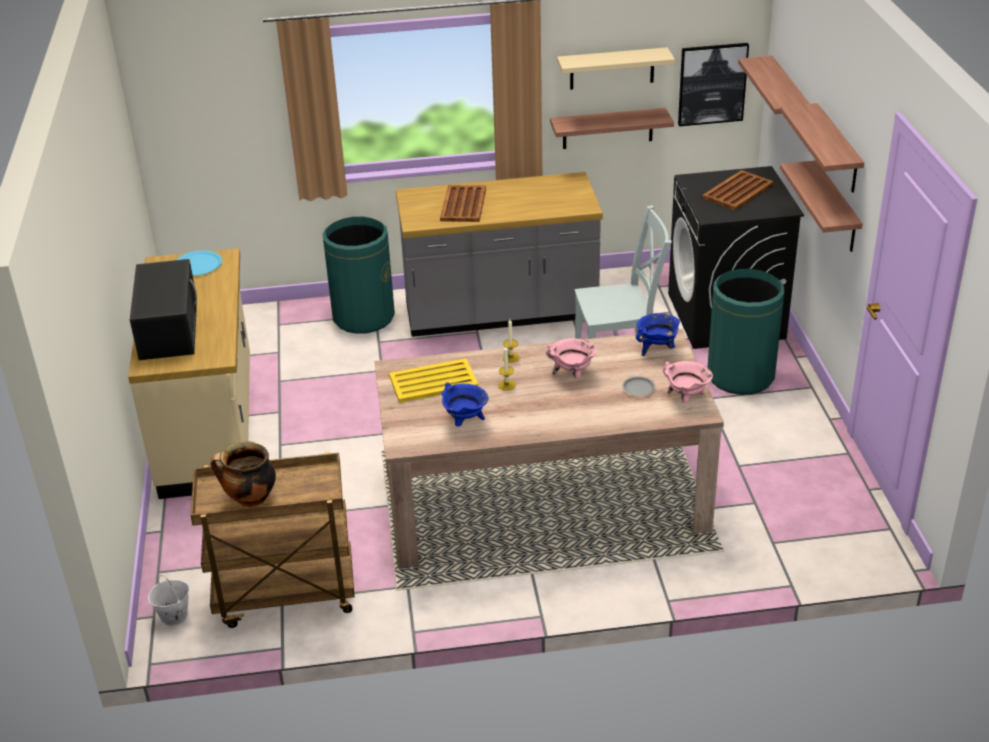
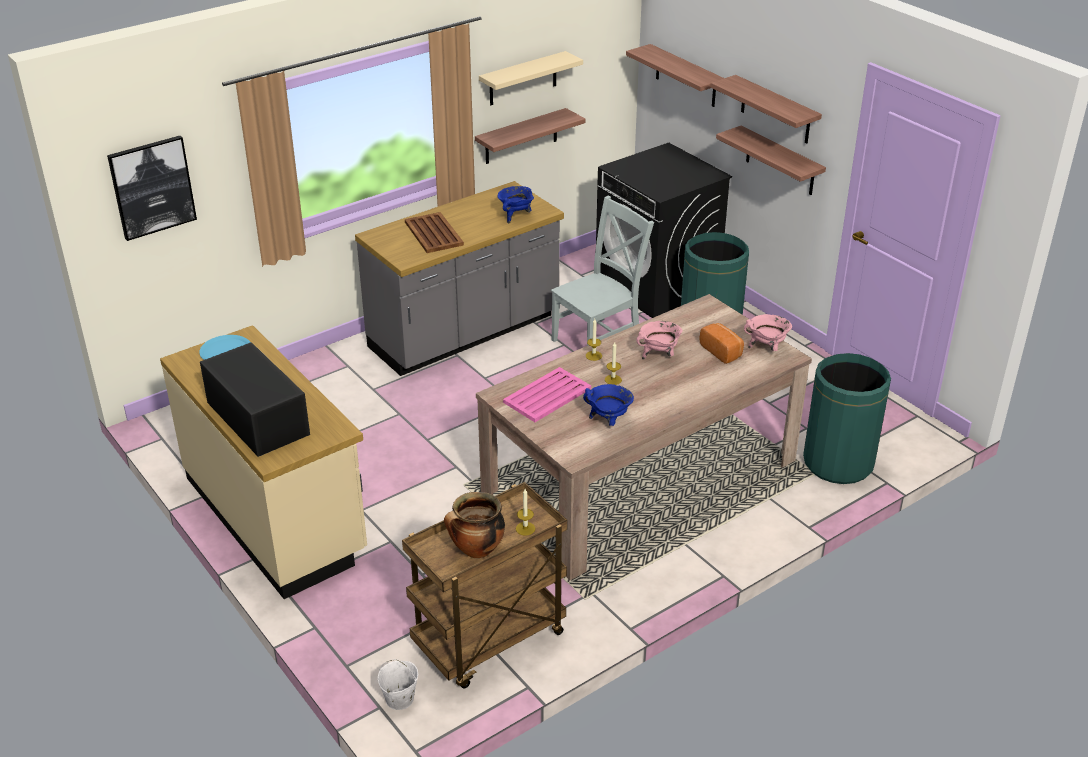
camera: 30 degrees left, 0 degrees up
green trash can [323,217,395,334] -> green trash can moved to [803,353,891,484]
yellow tray [389,358,478,403] -> pink tray [503,367,591,422]
grey plate [622,376,655,396] -> bread [700,323,744,364]
blue cooking pot [636,313,680,356] -> blue cooking pot moved to [497,186,534,224]
picture [678,43,749,126] -> picture moved to [107,136,197,241]
brown tray [702,170,774,210] -> none
none -> candle [516,489,535,535]

